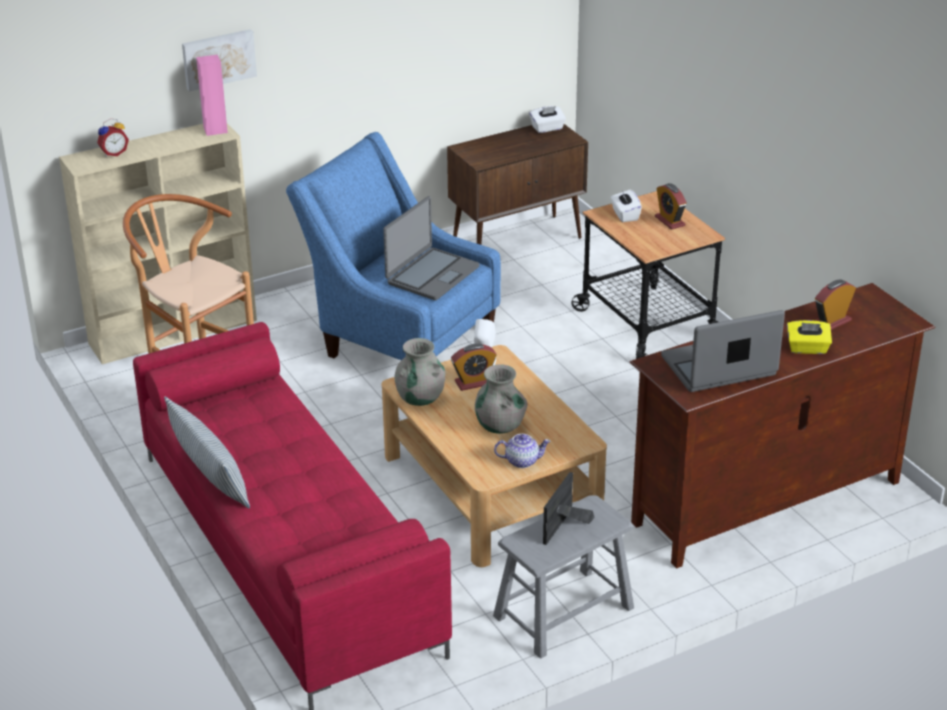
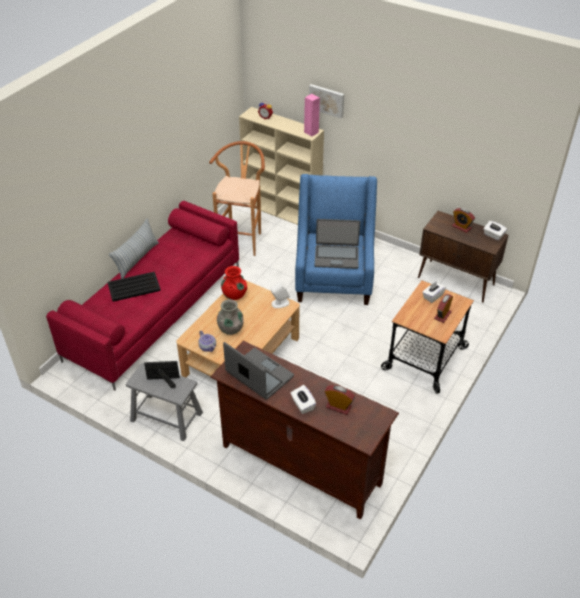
camera: 60 degrees right, 10 degrees up
grey vase [395,338,445,406] -> red vase [221,266,247,300]
alarm clock [451,344,497,391] -> alarm clock moved to [452,208,475,233]
yellow tissue box [787,320,832,354] -> white tissue box [291,385,316,414]
none -> black tray [107,271,161,302]

